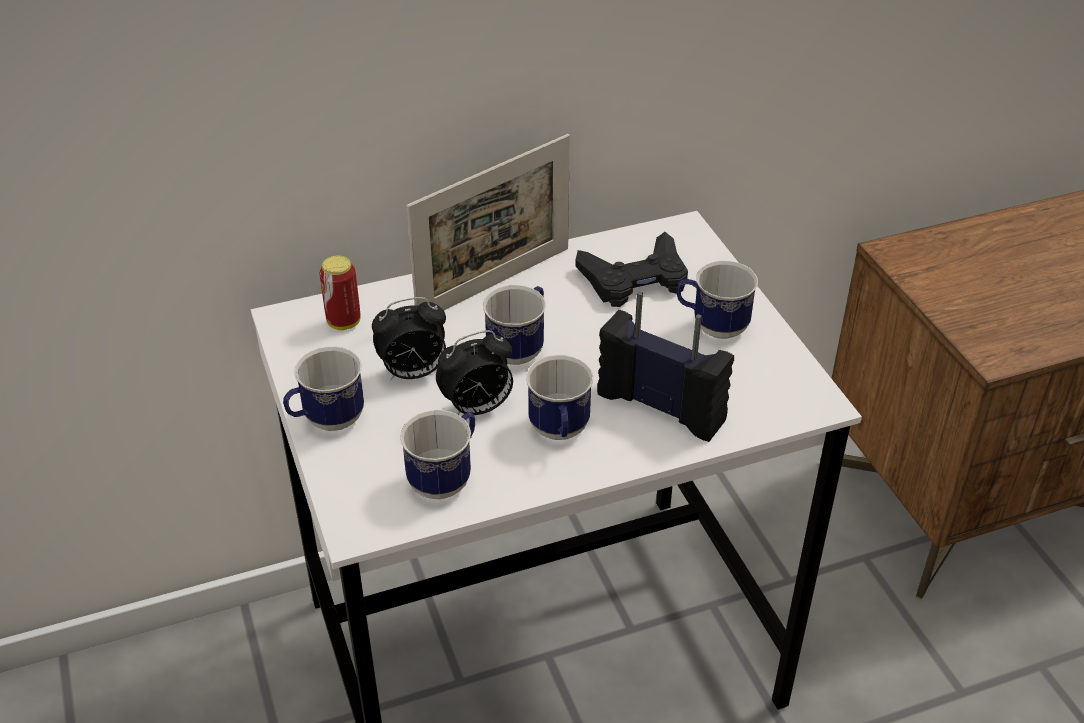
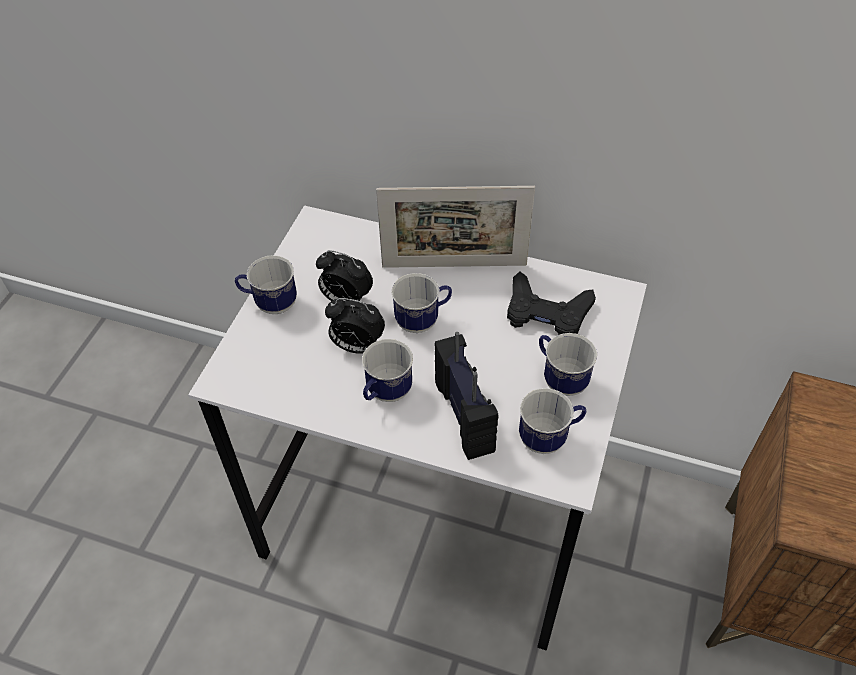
camera: 40 degrees right, 10 degrees up
can [319,255,361,330] -> none
mug [400,410,475,499] -> mug moved to [519,388,586,454]

